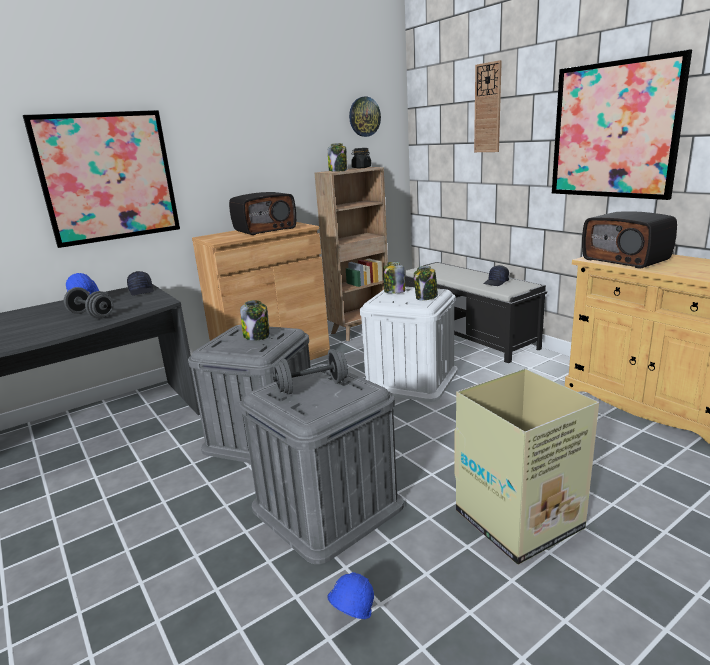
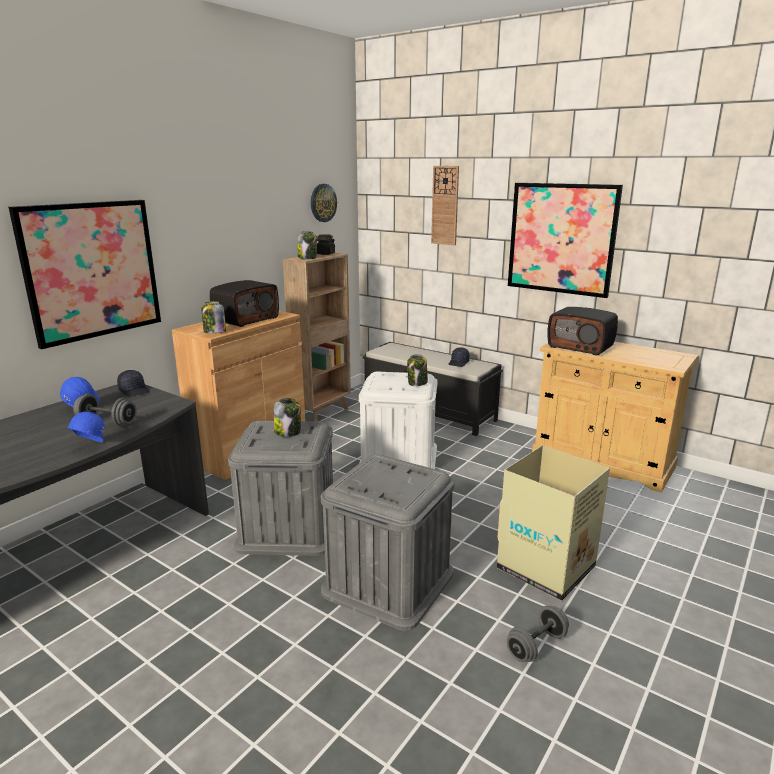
camera: 20 degrees left, 0 degrees up
grey dumbbell [273,349,348,394] -> grey dumbbell moved to [506,606,569,662]
blue hard hat [327,572,374,619] -> blue hard hat moved to [68,411,105,443]
jar [383,262,405,293] -> jar moved to [201,301,226,334]

